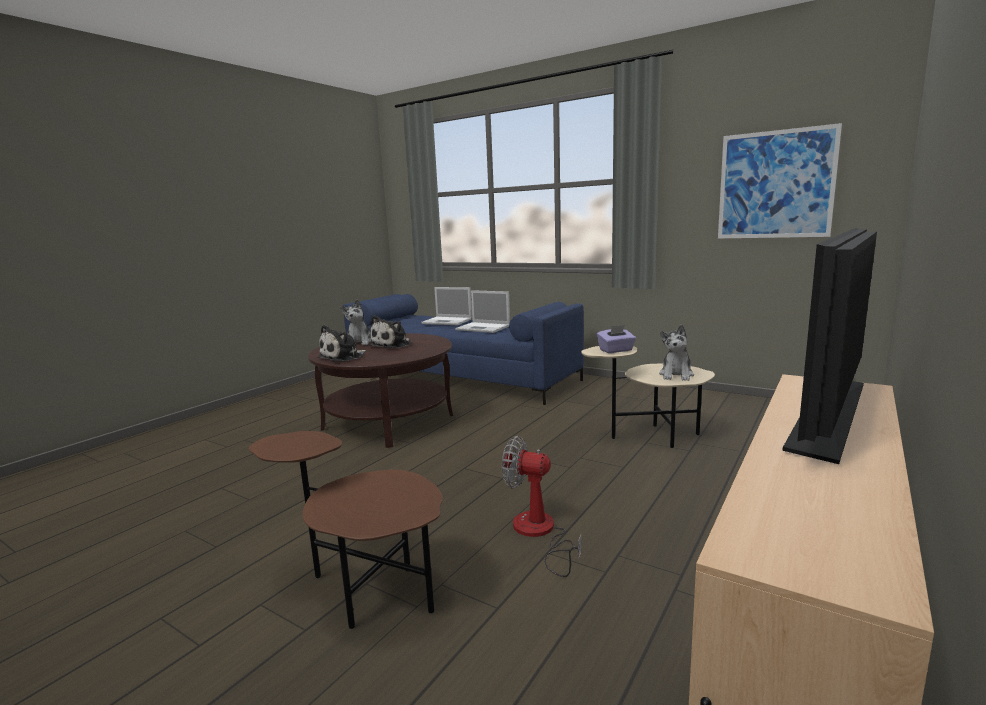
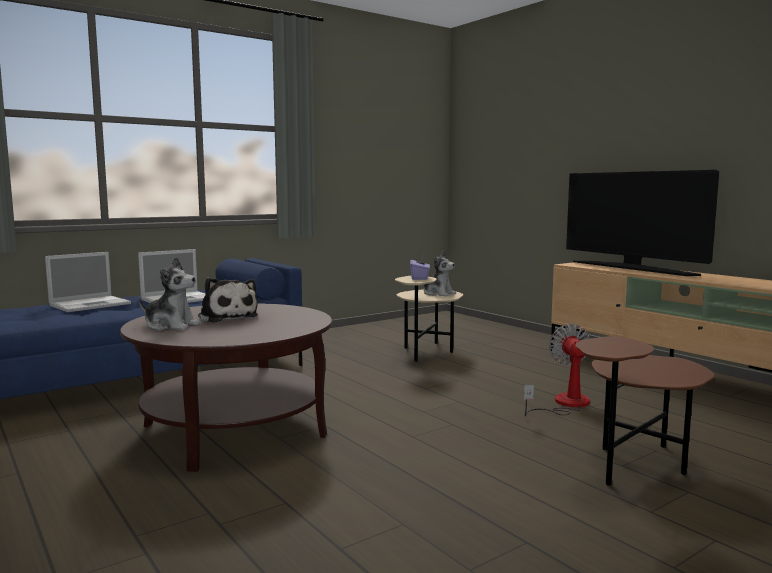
camera: 70 degrees left, 5 degrees down
plush toy [318,325,366,361] -> none
fan [502,436,581,577] -> fan turned 135 degrees clockwise [524,324,590,416]
picture [718,123,842,239] -> none

